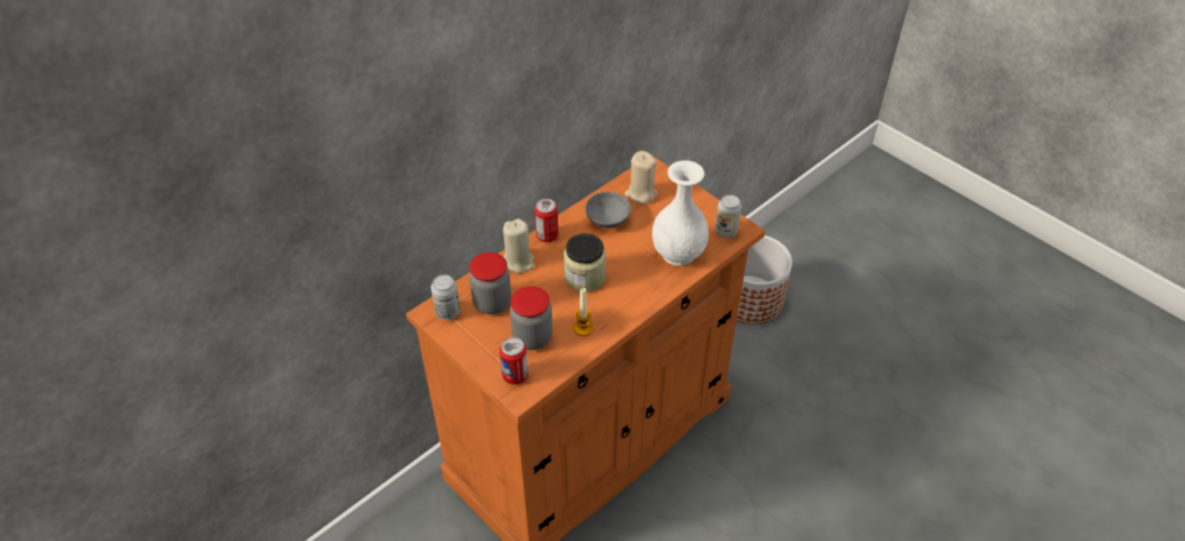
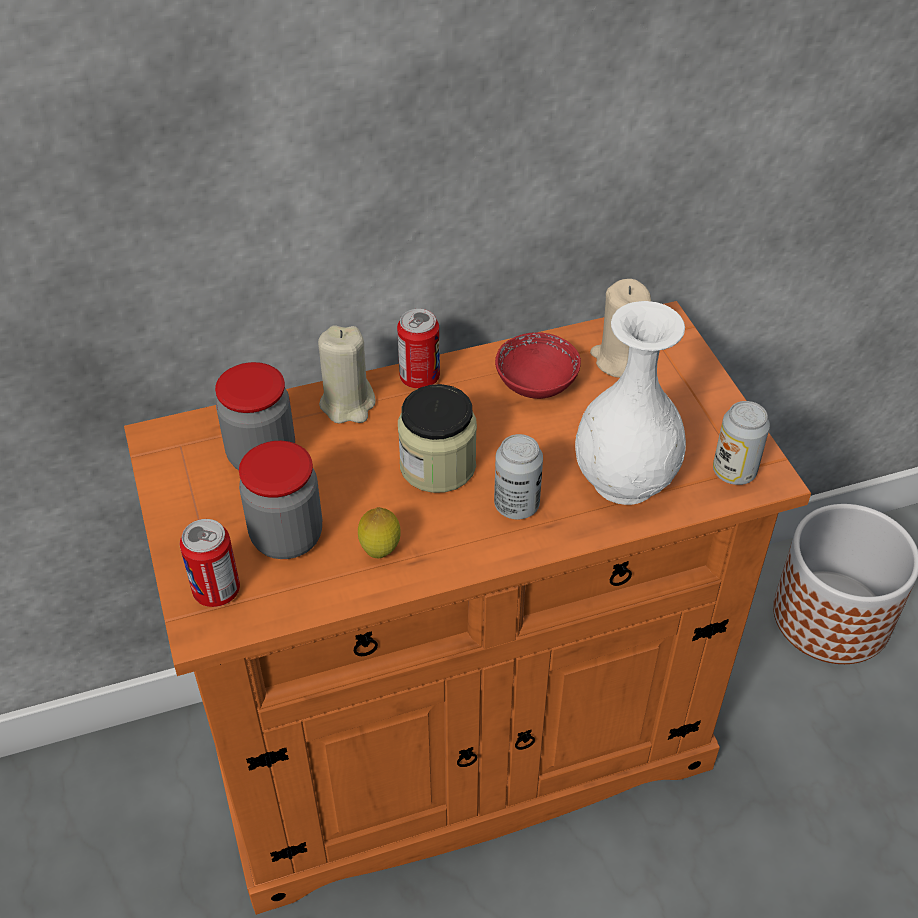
camera: 25 degrees right, 0 degrees up
can [431,275,460,320] -> can moved to [494,434,543,519]
candle [573,288,594,336] -> lemon [358,507,401,558]
grey bowl [585,192,631,228] -> red bowl [495,332,581,399]

